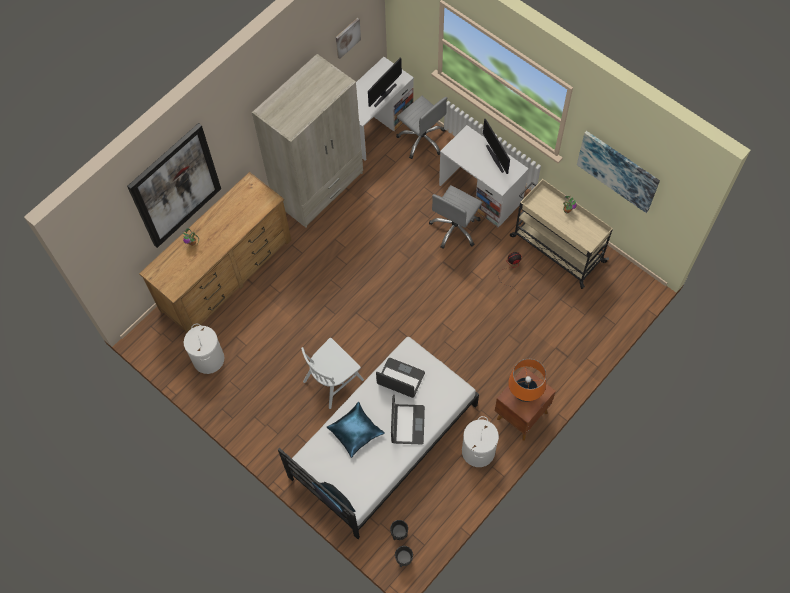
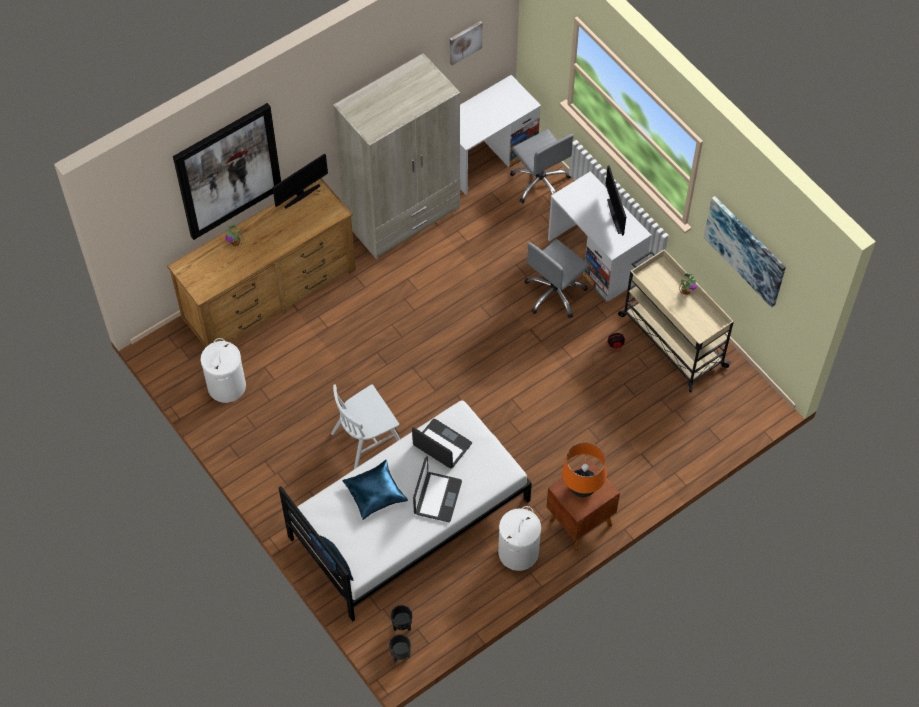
camera: 10 degrees right, 5 degrees down
monitor [368,58,402,107] -> monitor moved to [272,154,328,208]

